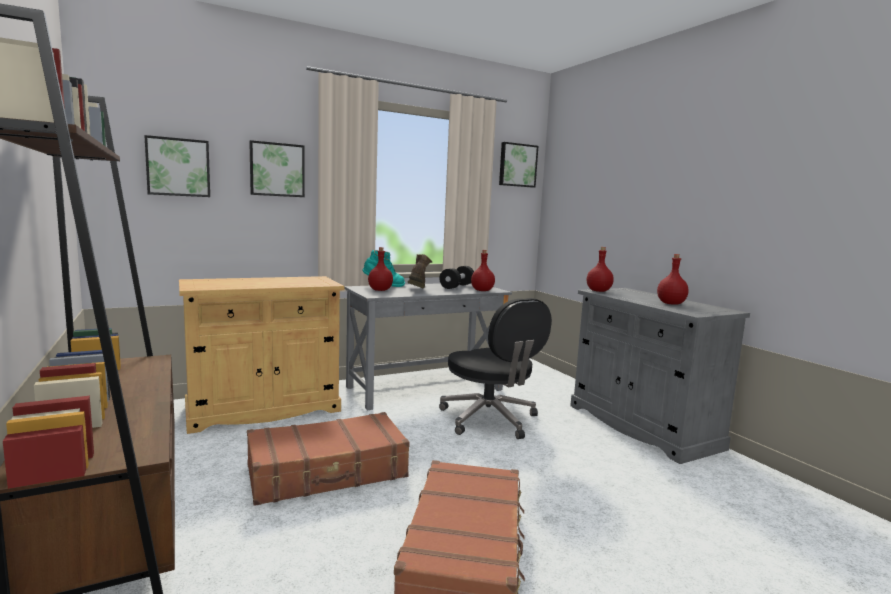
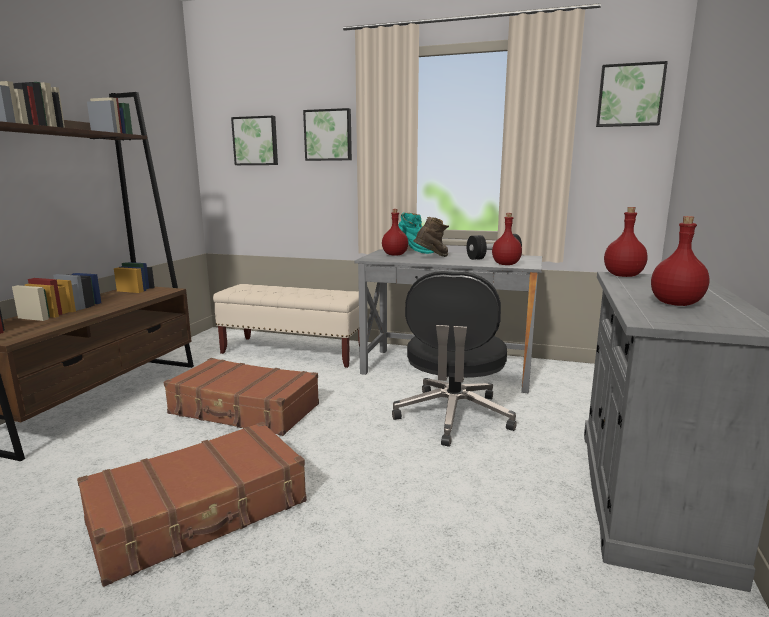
camera: 45 degrees right, 5 degrees up
beige cabinet [179,276,344,434] -> beige bench [213,284,360,368]

